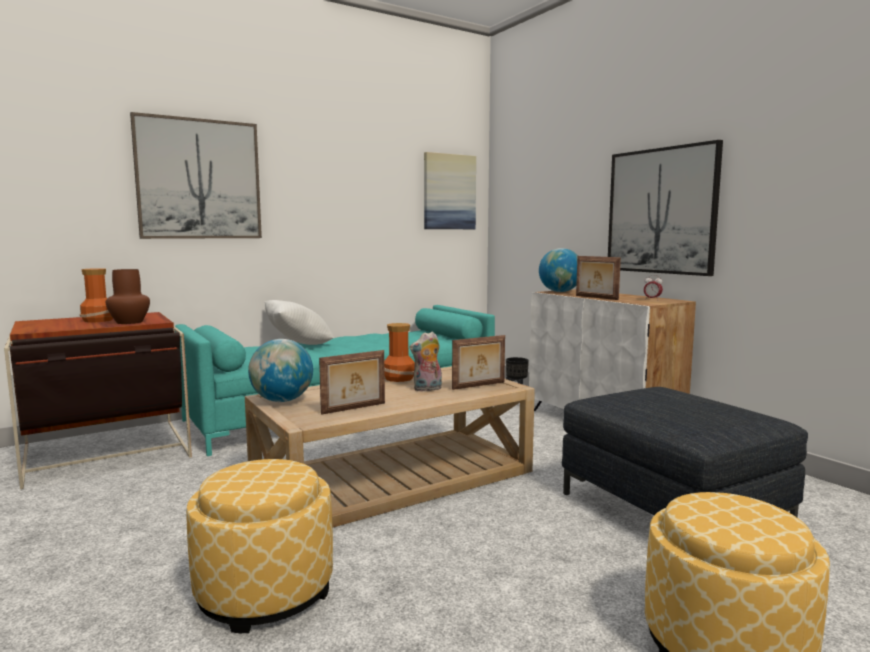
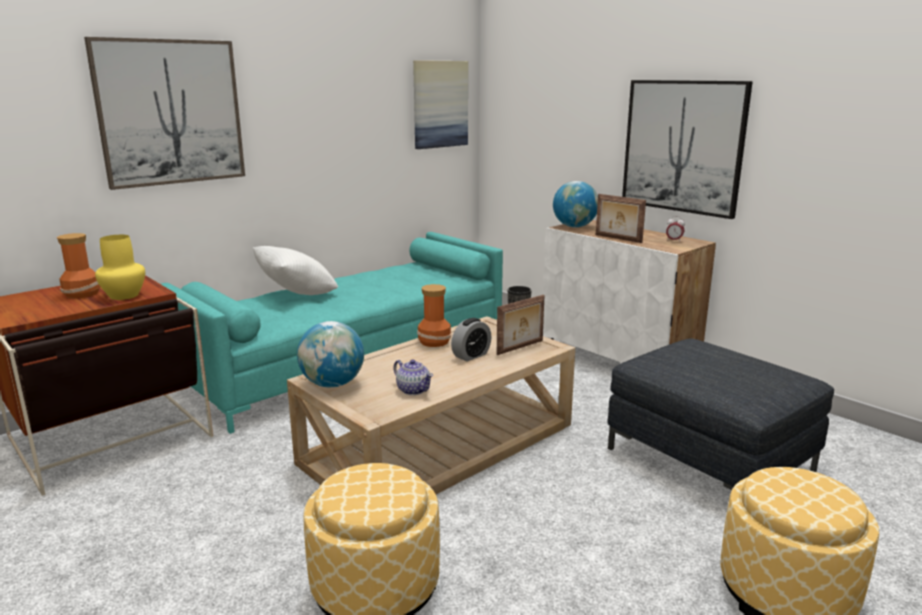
camera: 10 degrees left, 10 degrees up
brown vase [106,269,150,324] -> yellow vase [95,235,145,300]
picture frame [319,350,385,415] -> teapot [393,359,433,395]
plush toy [409,332,442,391] -> alarm clock [451,318,492,361]

